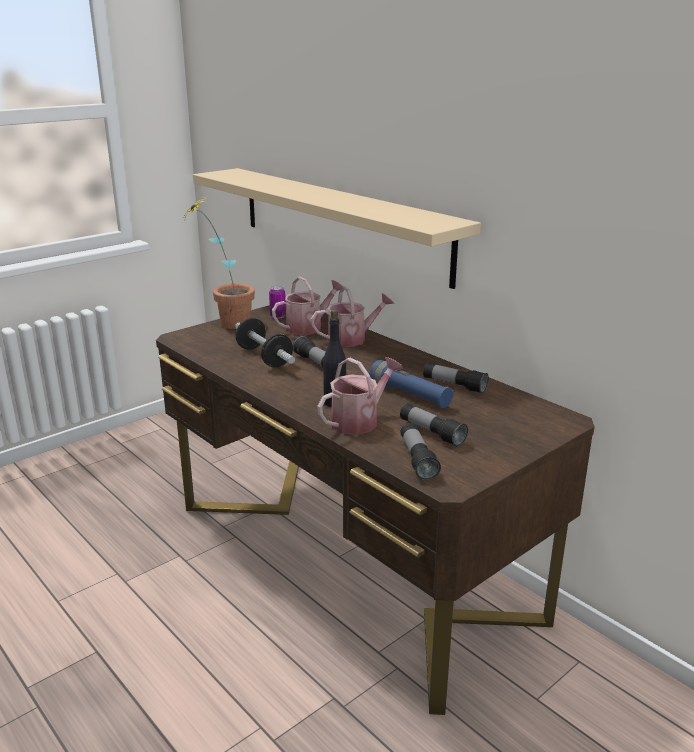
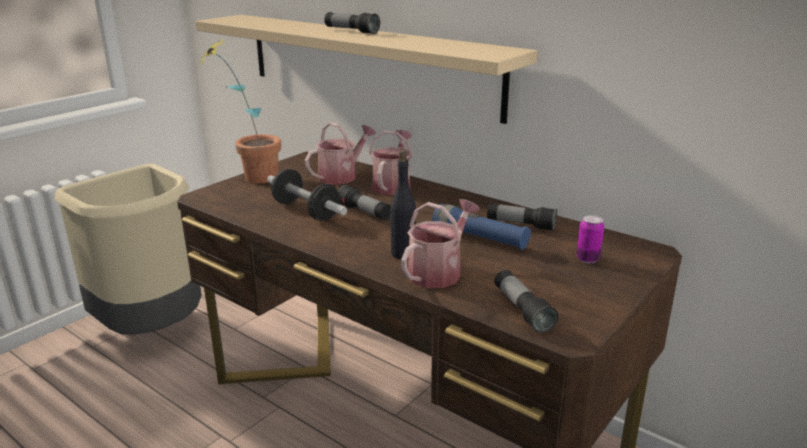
camera: 10 degrees left, 0 degrees up
can [269,286,286,319] -> can moved to [576,215,604,263]
watering can [311,286,395,347] -> watering can turned 45 degrees counterclockwise [369,130,413,195]
flashlight [400,403,468,447] -> flashlight moved to [324,12,380,34]
none -> beige trash can [54,164,202,335]

